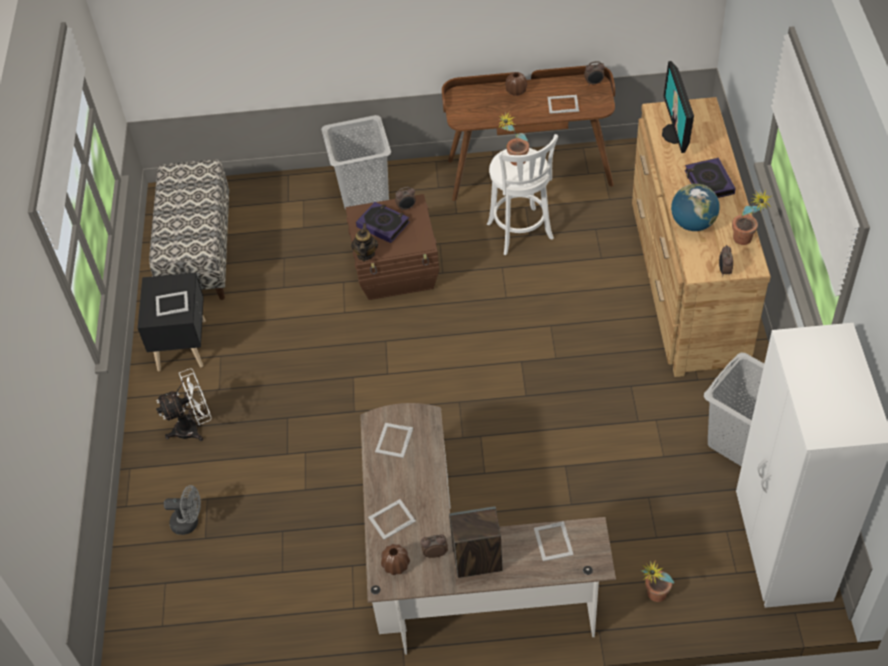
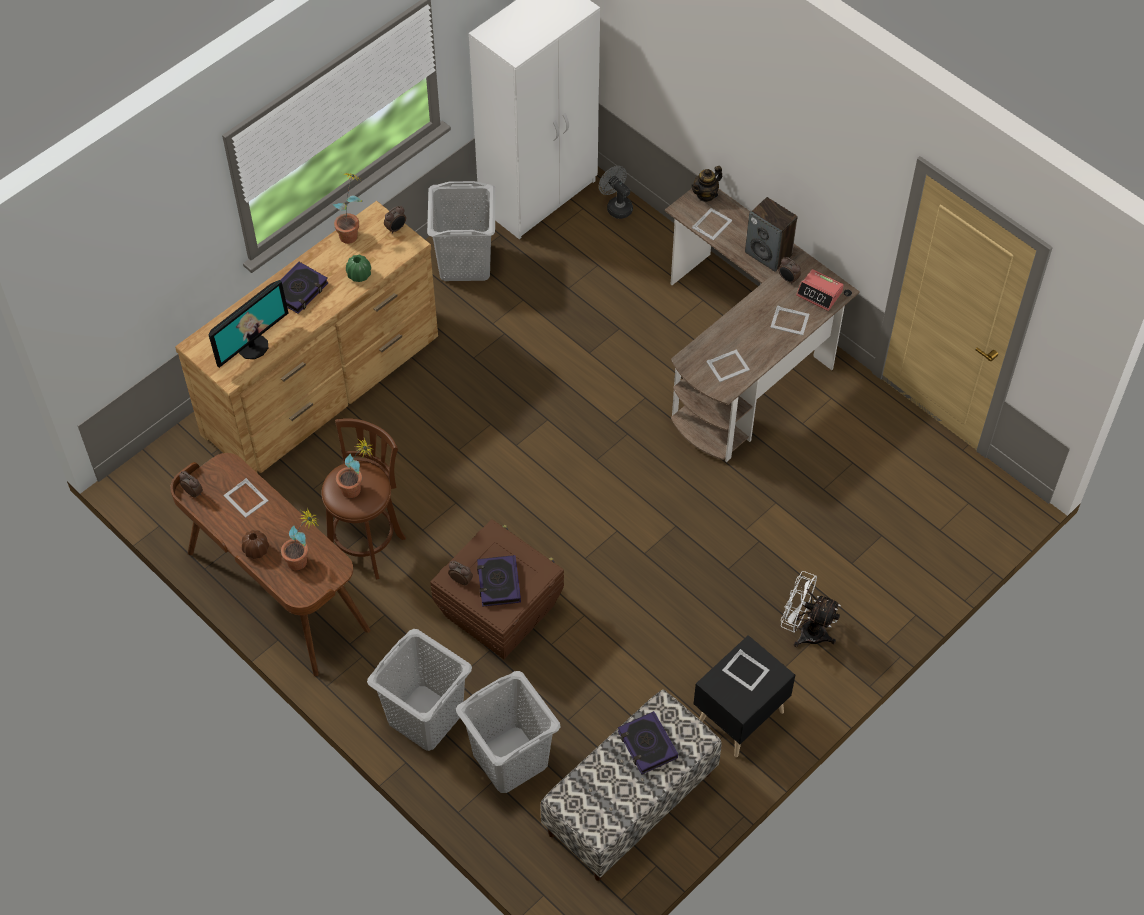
camera: 135 degrees left, 5 degrees up
grey fan [164,485,201,535] -> grey fan moved to [599,166,633,219]
teapot [351,223,378,261] -> teapot moved to [691,166,723,202]
brown vase [381,544,410,575] -> alarm clock [796,269,844,311]
white stool [487,134,558,255] -> brown stool [321,418,406,580]
potted plant [641,560,674,602] -> potted plant moved to [281,508,318,571]
globe [671,184,720,231] -> green vase [346,255,371,282]
none -> grey laundry basket [456,671,561,793]
none -> book [618,711,678,774]

